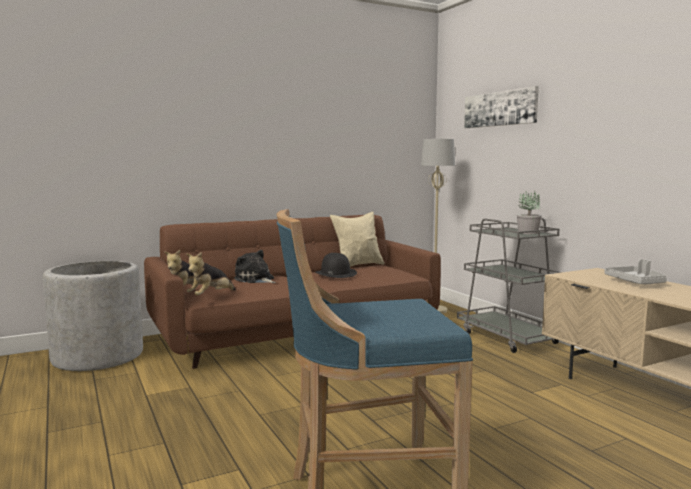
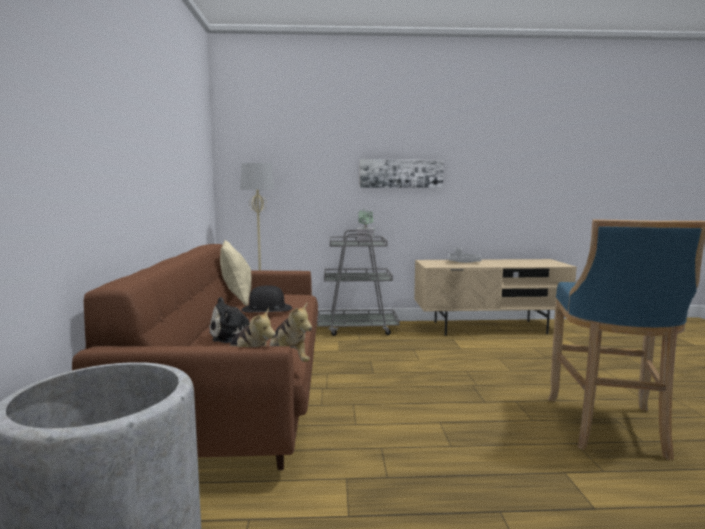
camera: 65 degrees left, 0 degrees up
picture [464,86,539,128] -> picture moved to [360,159,444,188]

